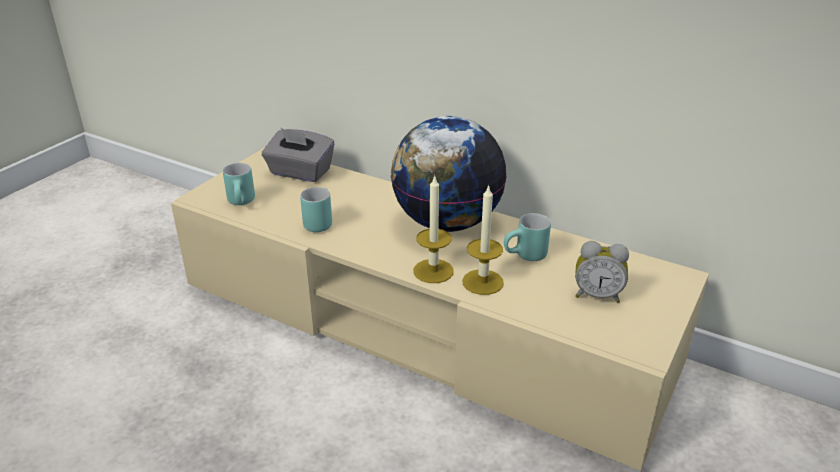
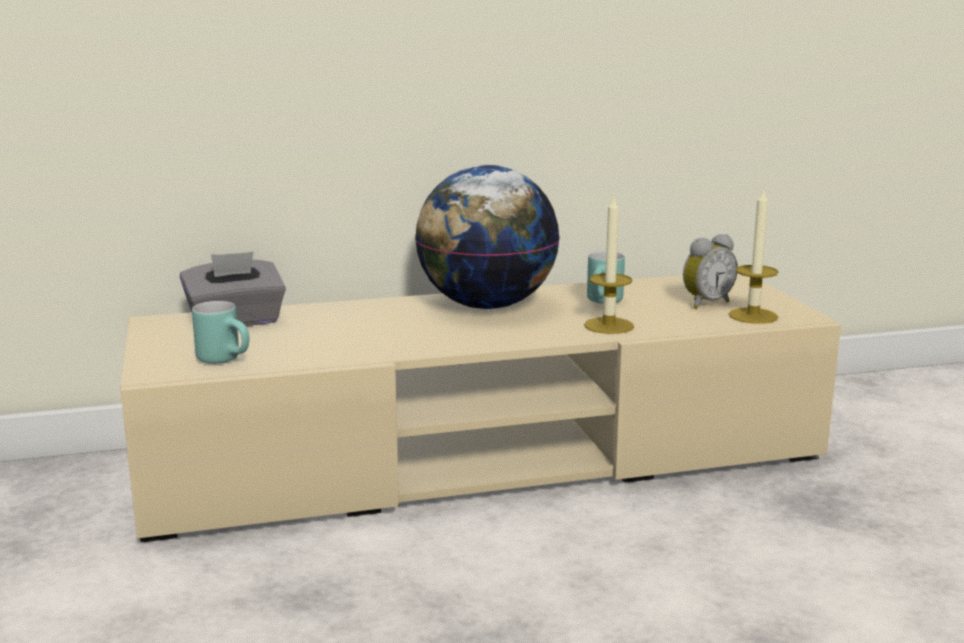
camera: 45 degrees left, 15 degrees down
turquoise mug [300,187,332,232] -> none
candle [413,175,454,283] -> candle moved to [729,188,778,324]

